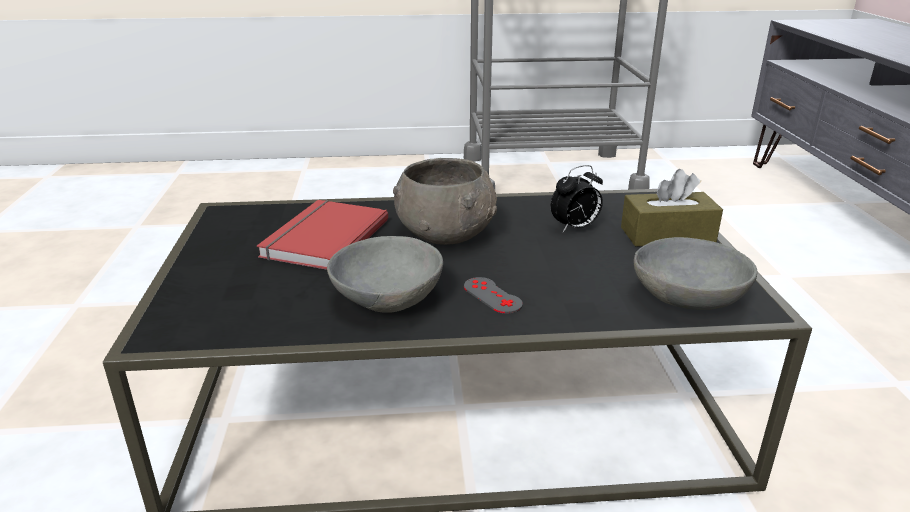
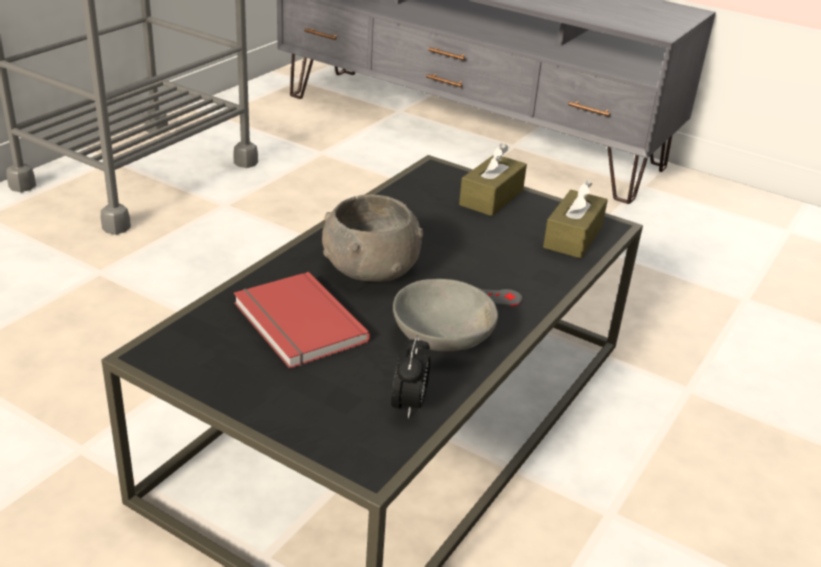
camera: 55 degrees left, 5 degrees up
alarm clock [551,165,603,232] -> alarm clock moved to [391,334,430,419]
grey bowl [634,237,757,310] -> brown tissue box [543,180,608,259]

